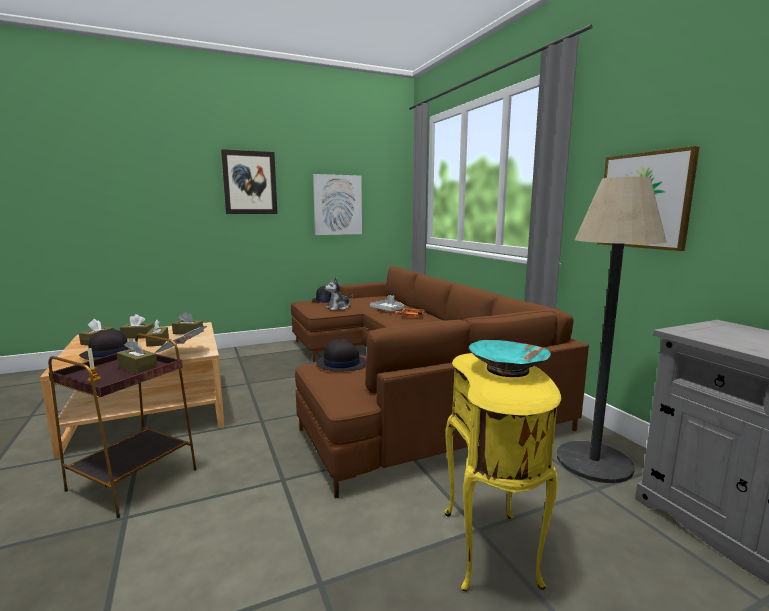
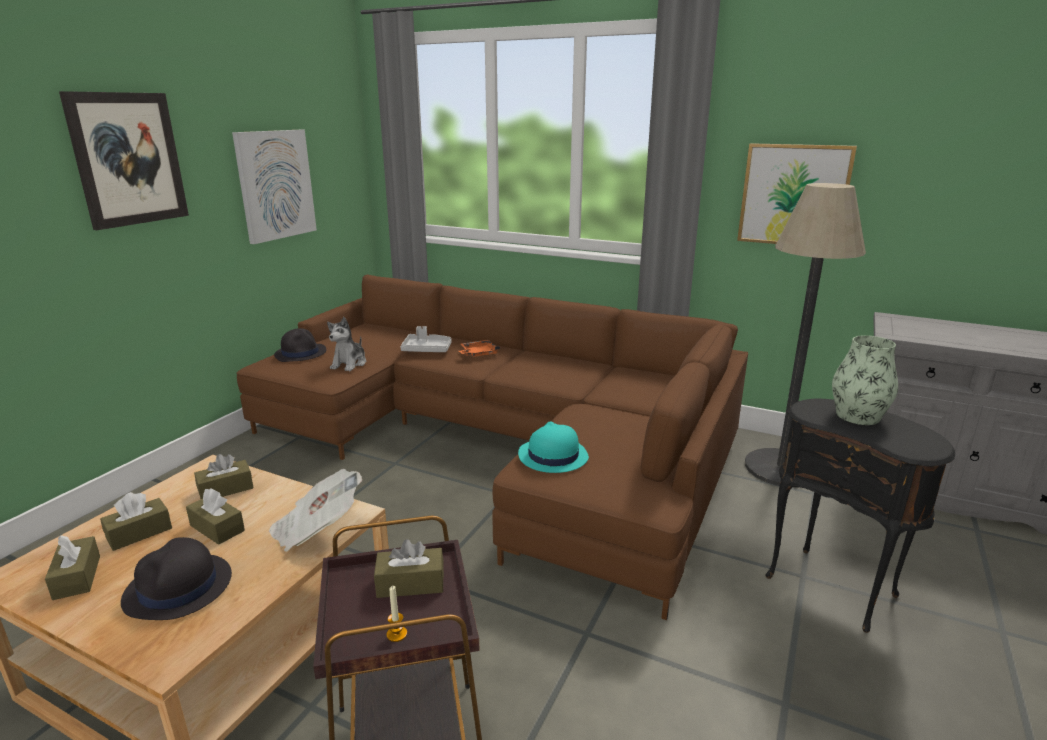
camera: 40 degrees left, 10 degrees up
black hat [317,339,366,372] -> turquoise hat [518,422,589,473]
yellow side table [444,353,561,591] -> black side table [765,398,955,633]
turquoise bowl [469,340,551,377] -> vase [832,335,898,425]

